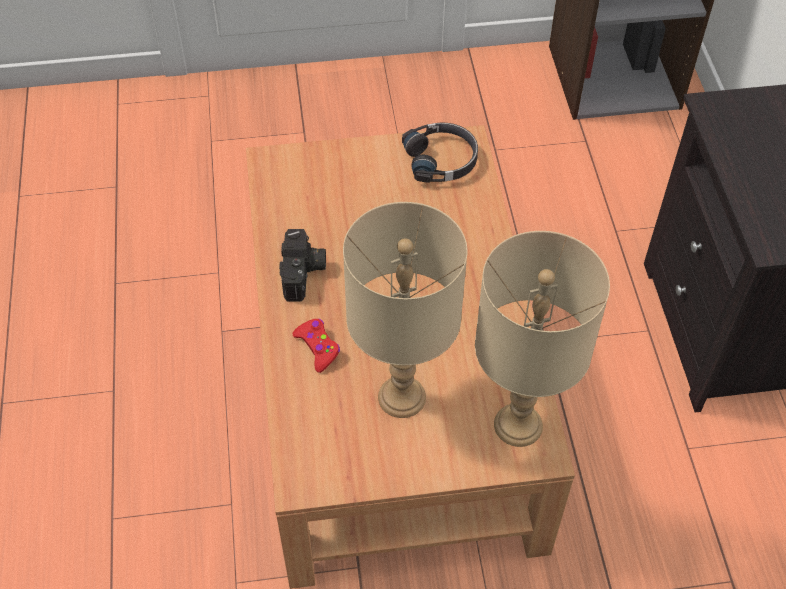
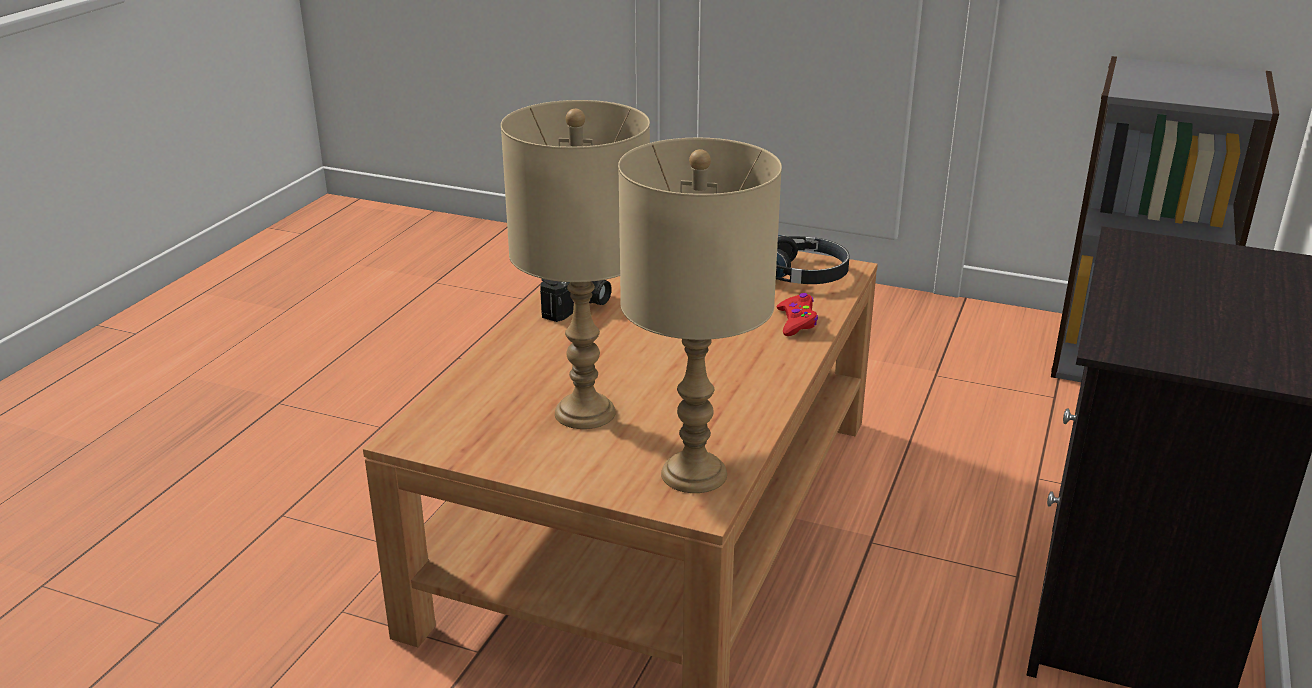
camera: 30 degrees right, 25 degrees down
red game controller [293,319,340,373] -> red game controller moved to [776,293,818,336]

